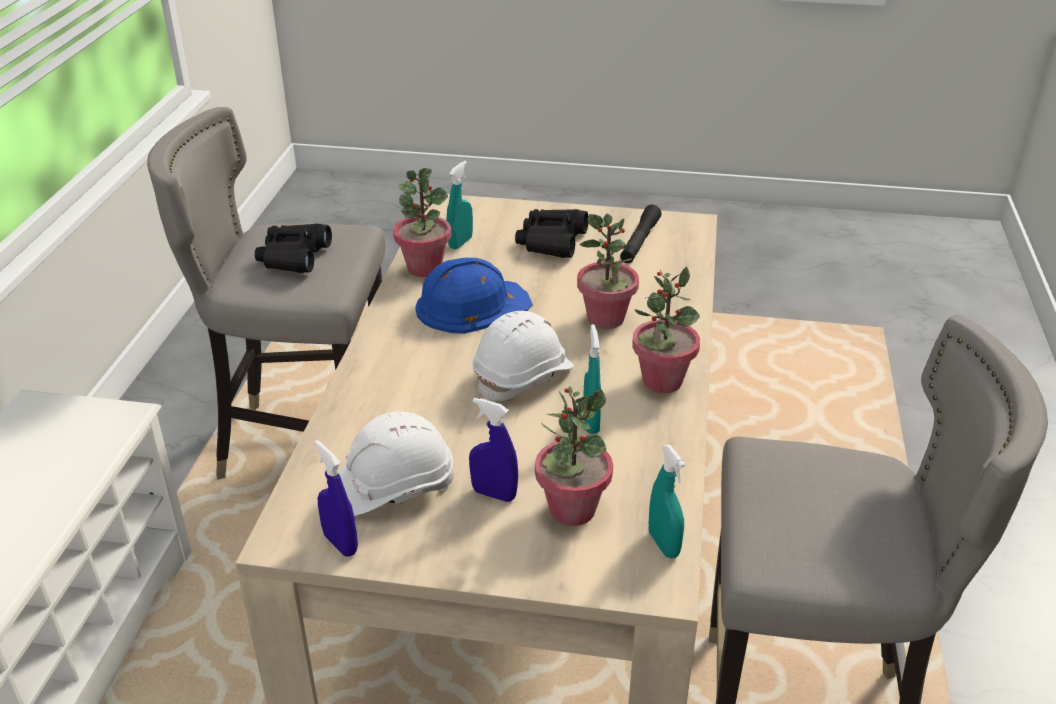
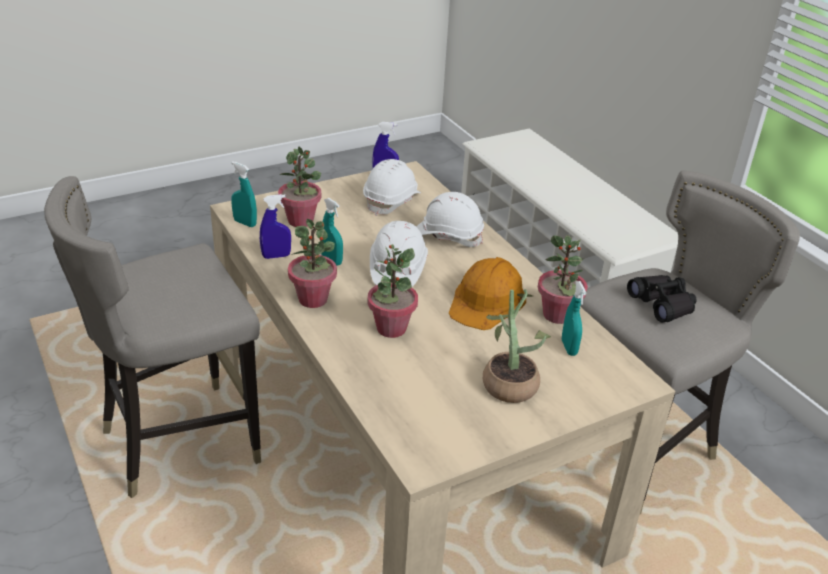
camera: 140 degrees right, 0 degrees up
blue hard hat [415,258,533,334] -> orange hard hat [449,257,526,330]
blue spray bottle [469,398,518,502] -> blue spray bottle moved to [260,194,291,259]
black binoculars [515,209,588,258] -> potted plant [483,289,551,403]
black flashlight [620,205,662,263] -> none
none -> white hard hat [417,192,484,247]

